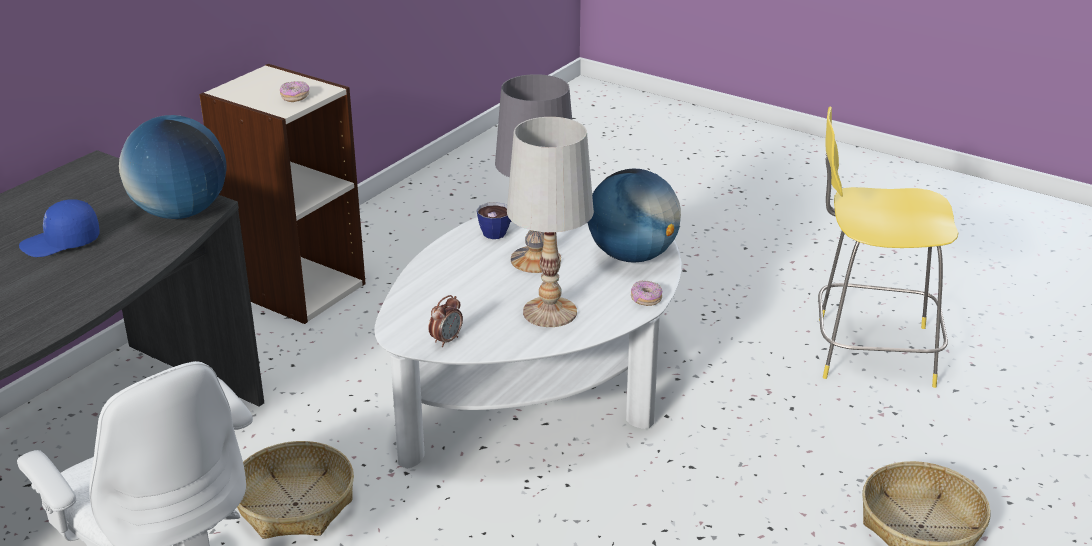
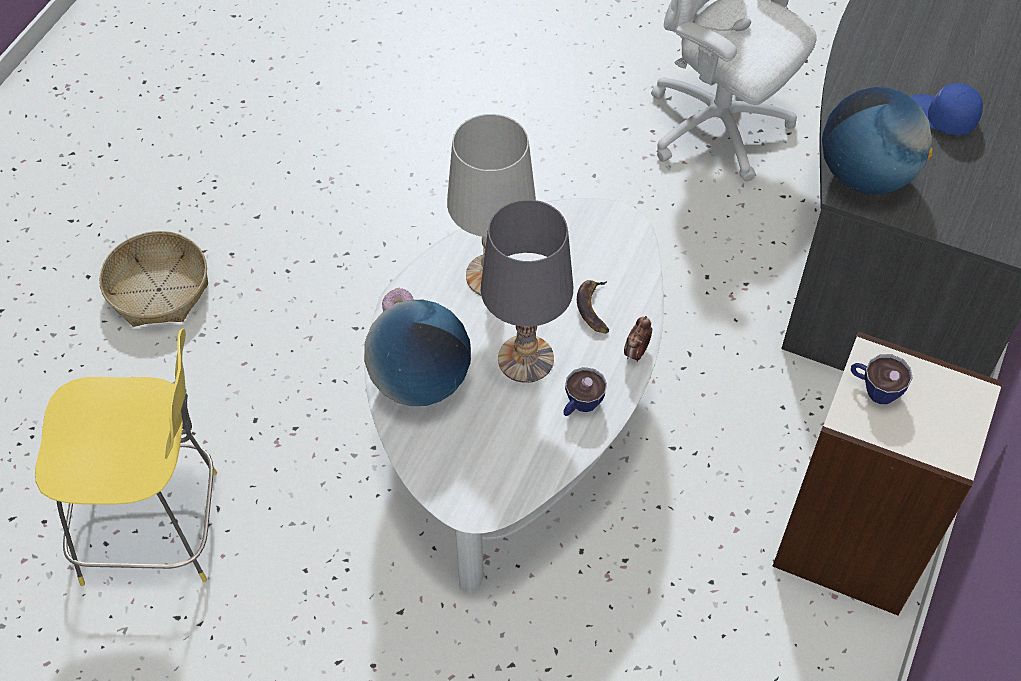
camera: 170 degrees right, 25 degrees up
blue cap [19,199,100,257] -> blue cap turned 120 degrees counterclockwise [910,83,983,135]
basket [237,441,354,539] -> none
donut [280,81,309,102] -> cup [851,354,913,404]
alarm clock [428,295,463,347] -> alarm clock moved to [624,316,652,362]
none -> banana [577,280,609,333]

